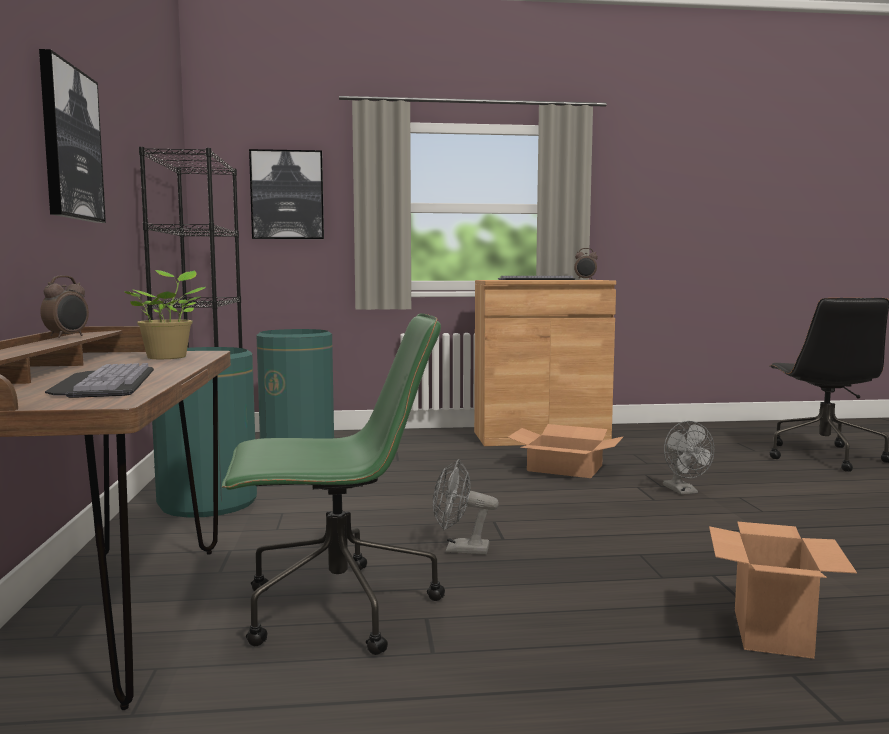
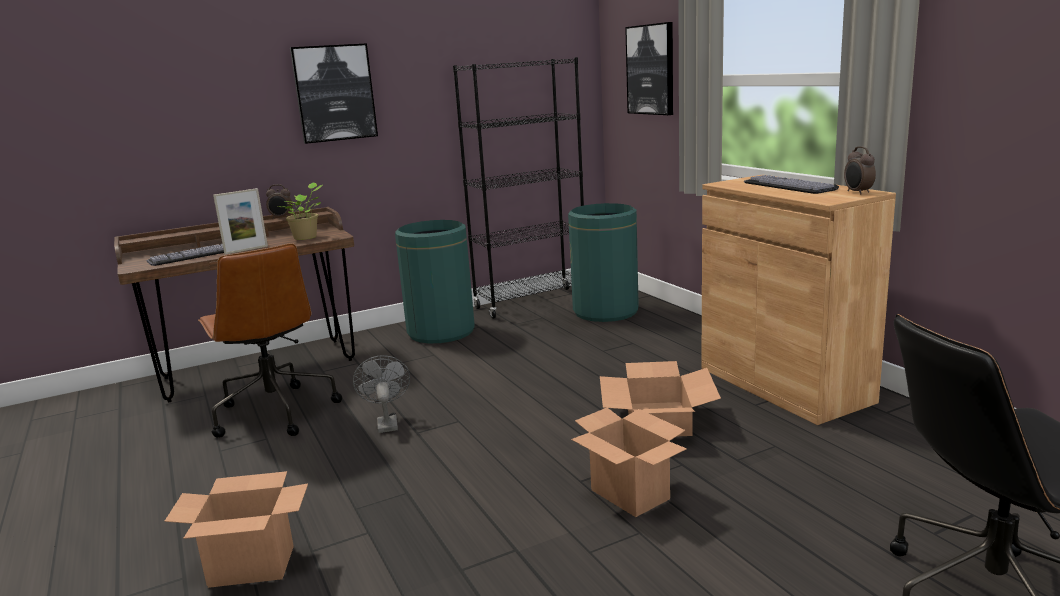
camera: 70 degrees right, 10 degrees up
green office chair [222,313,445,655] -> brown office chair [198,243,342,438]
grey fan [663,421,714,495] -> cardboard box [571,408,687,517]
none -> picture frame [213,188,268,254]

